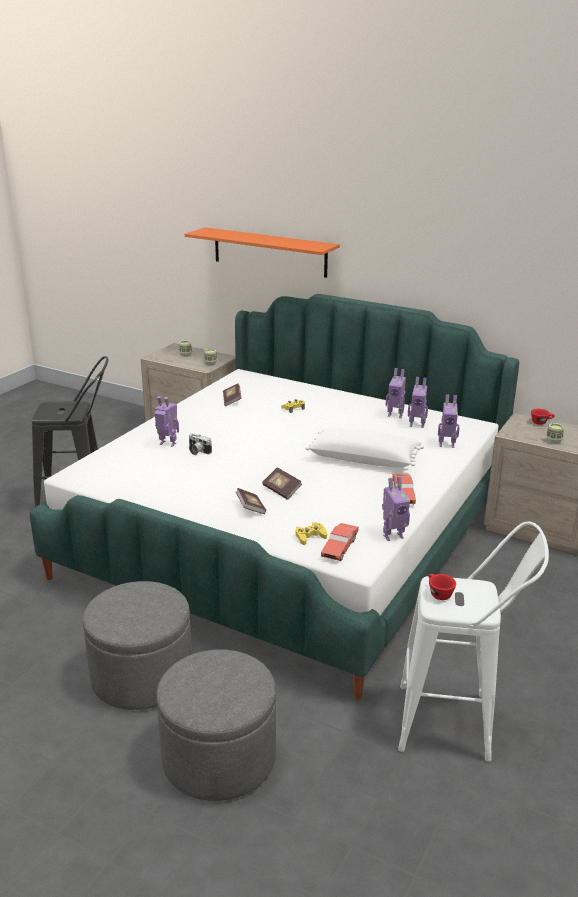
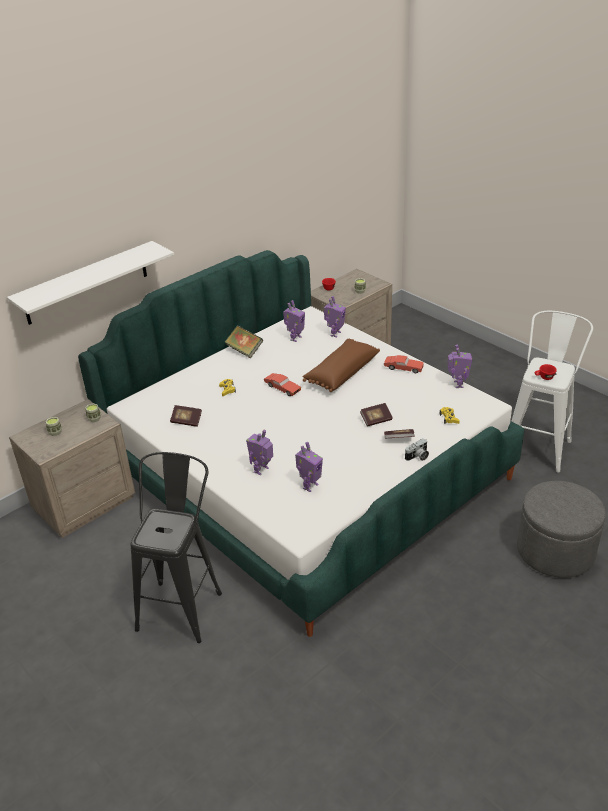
camera: 70 degrees left, 10 degrees up
grey ottoman [83,581,192,710] -> none
orange shelf [184,227,340,278] -> white shelf [7,241,174,325]
camera [189,433,212,455] -> camera moved to [405,439,429,461]
white pillow [305,428,424,467] -> brown pillow [302,339,380,392]
red toy car [321,523,359,561] -> red toy car moved to [264,373,301,396]
toy robot [386,368,406,418] -> toy robot moved to [295,442,323,492]
none -> book [225,325,263,358]

